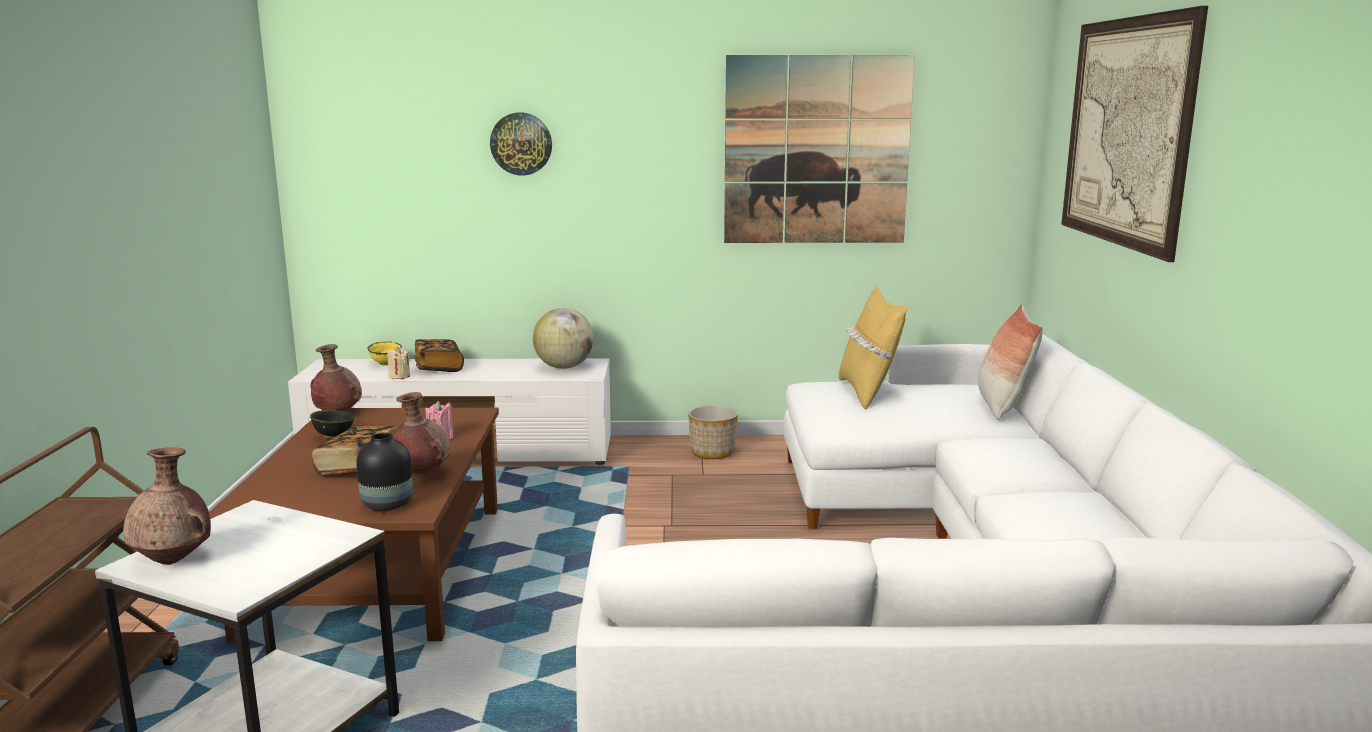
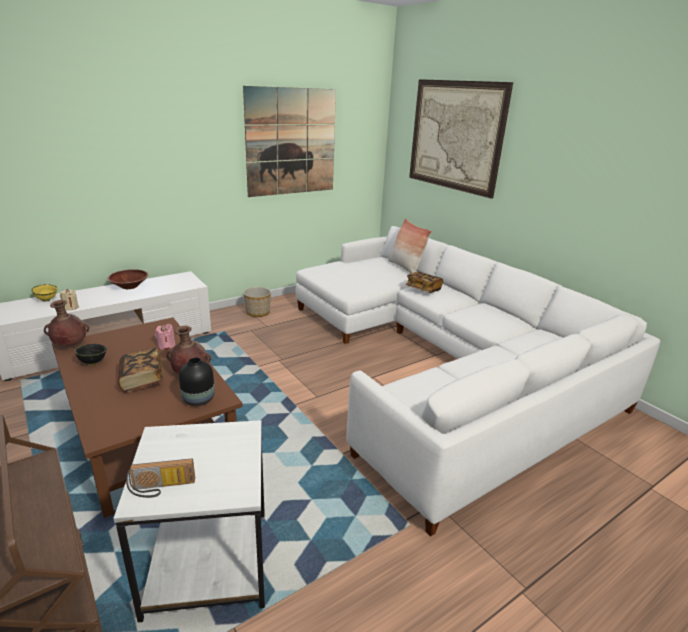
camera: 35 degrees left, 10 degrees up
brown vase [123,447,211,565] -> radio [126,458,195,498]
book [414,339,464,372] -> book moved to [405,272,443,293]
wall clock [490,113,552,175] -> none
globe [533,308,594,369] -> none
yellow pillow [838,286,908,409] -> none
none -> brown bowl [108,269,148,289]

